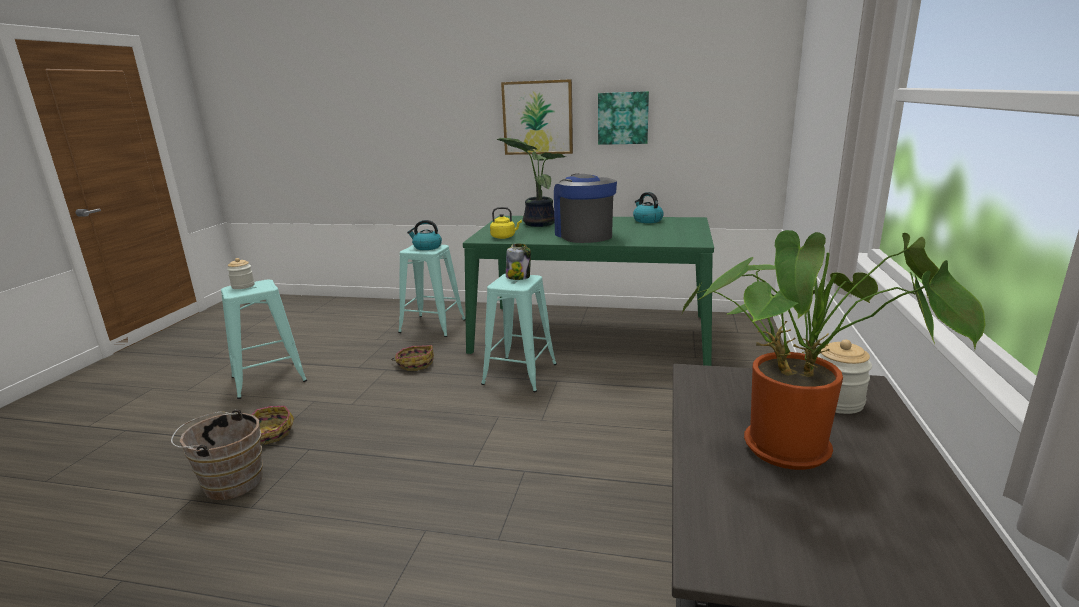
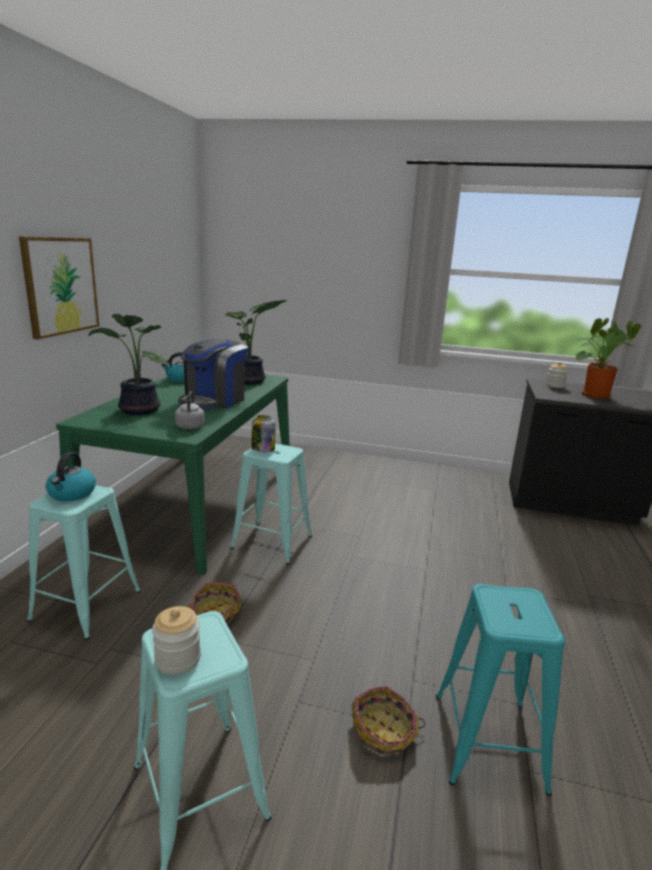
camera: 90 degrees left, 0 degrees up
brown bucket [171,409,263,500] -> turquoise stool [436,584,565,796]
yellow kettle [490,207,522,239] -> grey kettle [175,391,205,429]
coffee machine [554,174,617,243] -> coffee machine turned 45 degrees counterclockwise [178,339,248,409]
picture [598,91,649,145] -> none
none -> potted plant [225,300,286,385]

